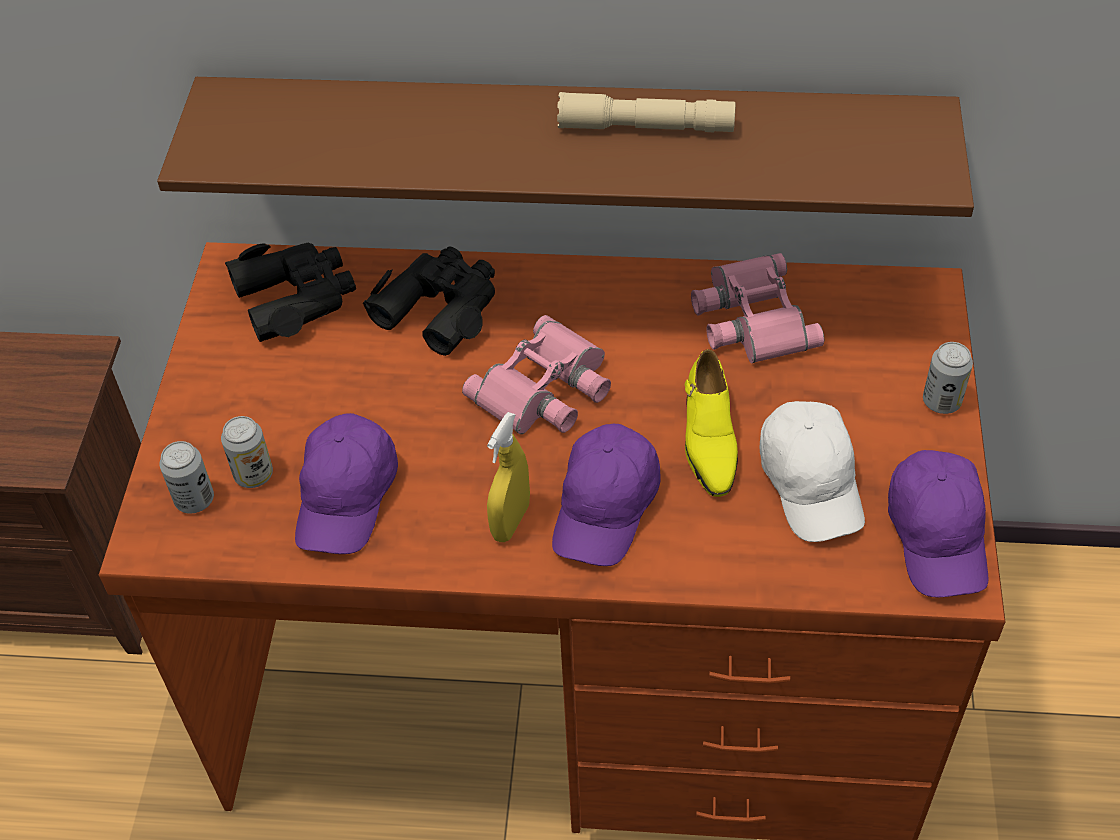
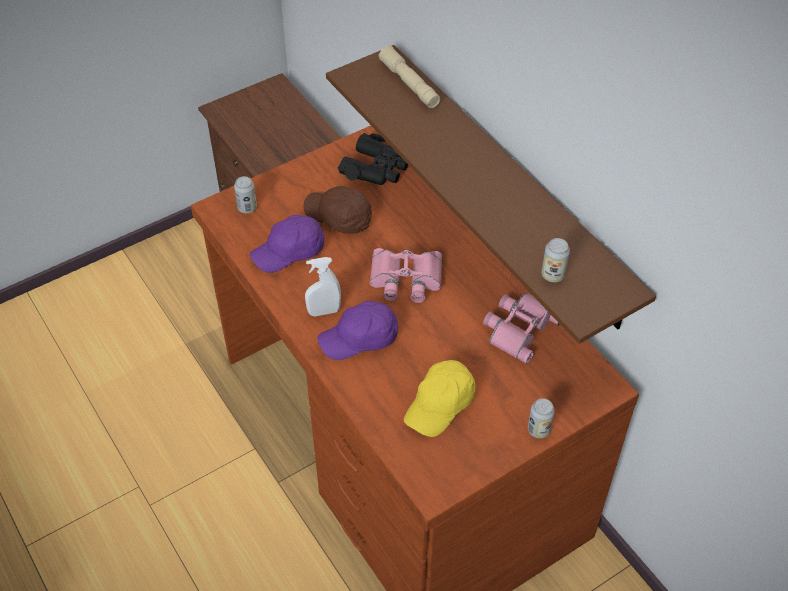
camera: 50 degrees right, 0 degrees up
can [221,416,273,488] -> can moved to [542,238,570,282]
black binoculars [363,247,495,356] -> none
yellow spray bottle [487,412,530,542] -> white spray bottle [305,257,341,316]
beige flashlight [557,92,736,132] -> beige flashlight moved to [379,45,441,108]
yellow shoe [685,349,738,497] -> none
white cap [759,401,865,542] -> yellow cap [404,360,476,437]
purple cap [888,450,989,597] -> none
none -> brown cap [303,186,372,234]

